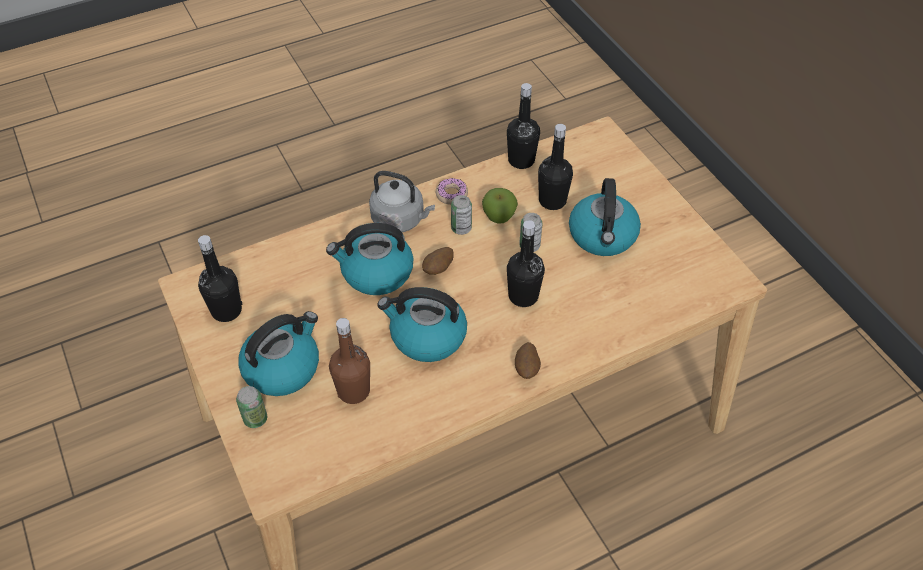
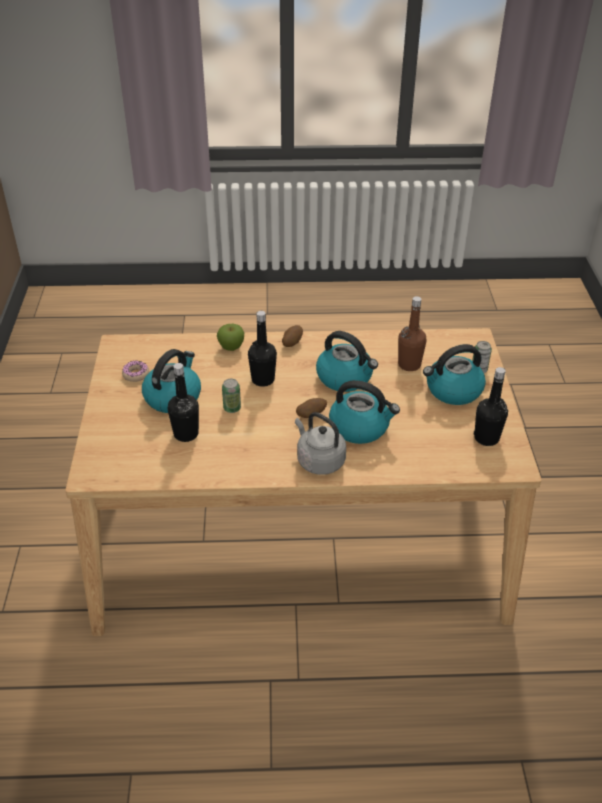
camera: 155 degrees left, 10 degrees down
donut [436,178,468,205] -> donut moved to [122,360,149,382]
can [451,195,472,235] -> none
apple [482,188,518,224] -> apple moved to [217,324,244,351]
black bottle [507,83,540,169] -> none

